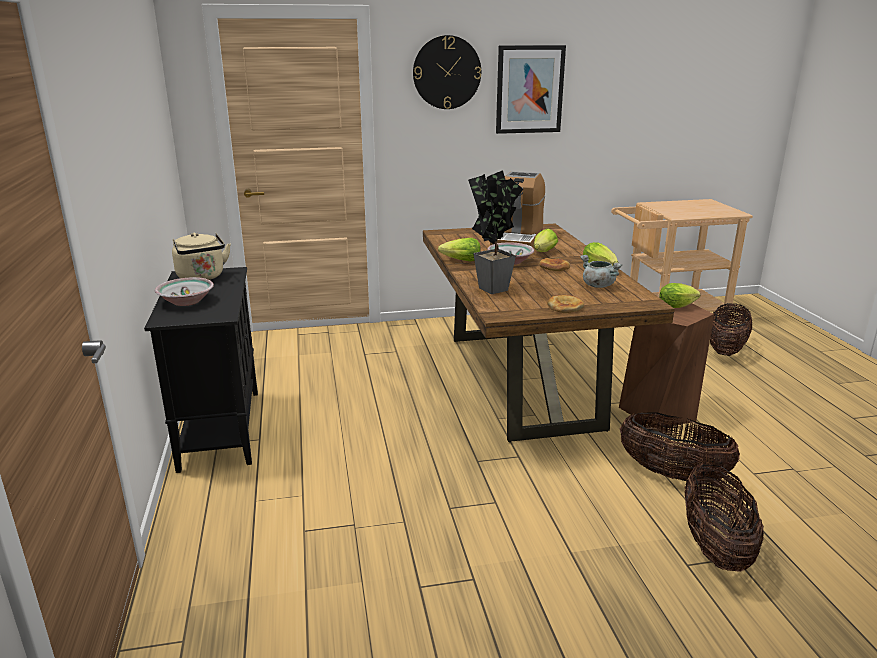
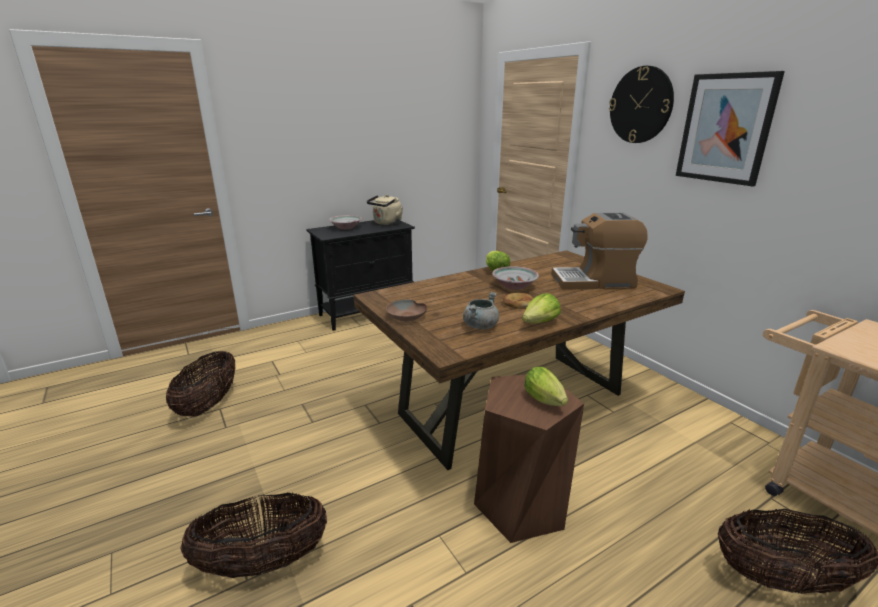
camera: 70 degrees right, 0 degrees up
potted plant [468,170,523,294] -> none
lettuce [534,229,558,252] -> none
bread [547,295,584,313] -> brown bowl [386,300,427,321]
basket [619,412,740,481] -> basket moved to [166,351,235,417]

